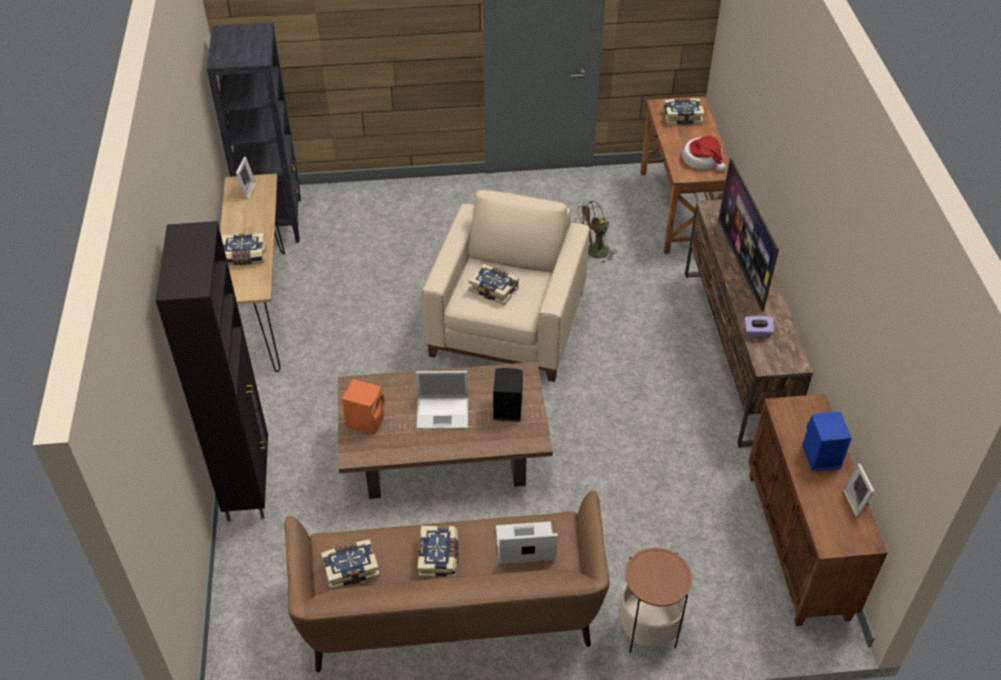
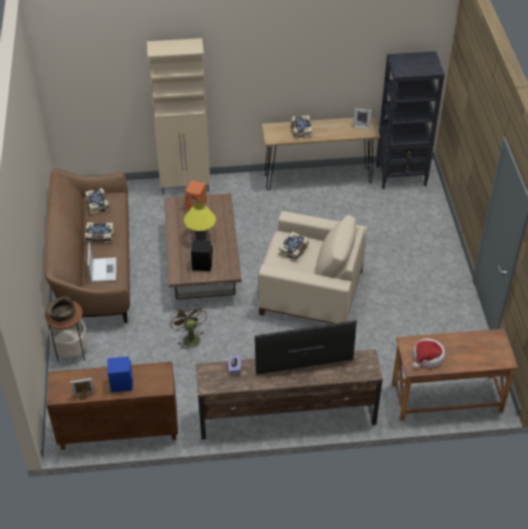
camera: 90 degrees right, 0 degrees up
black cabinet [156,221,268,522] -> beige cabinet [147,38,210,194]
laptop [416,371,468,429] -> yellow table lamp [184,202,216,241]
brown fan [575,201,617,264] -> brown fan moved to [170,304,207,352]
book [663,98,705,125] -> none
none -> brown bowl [46,296,75,322]

